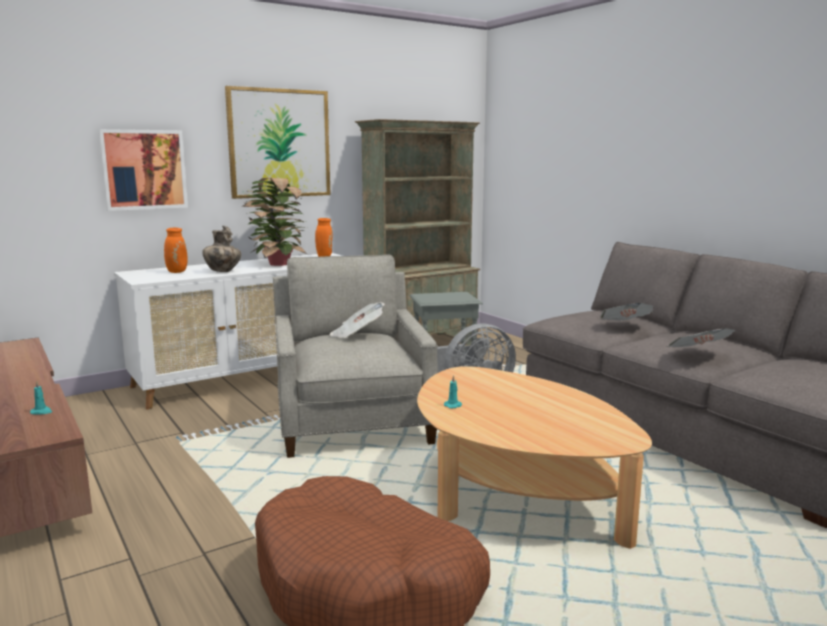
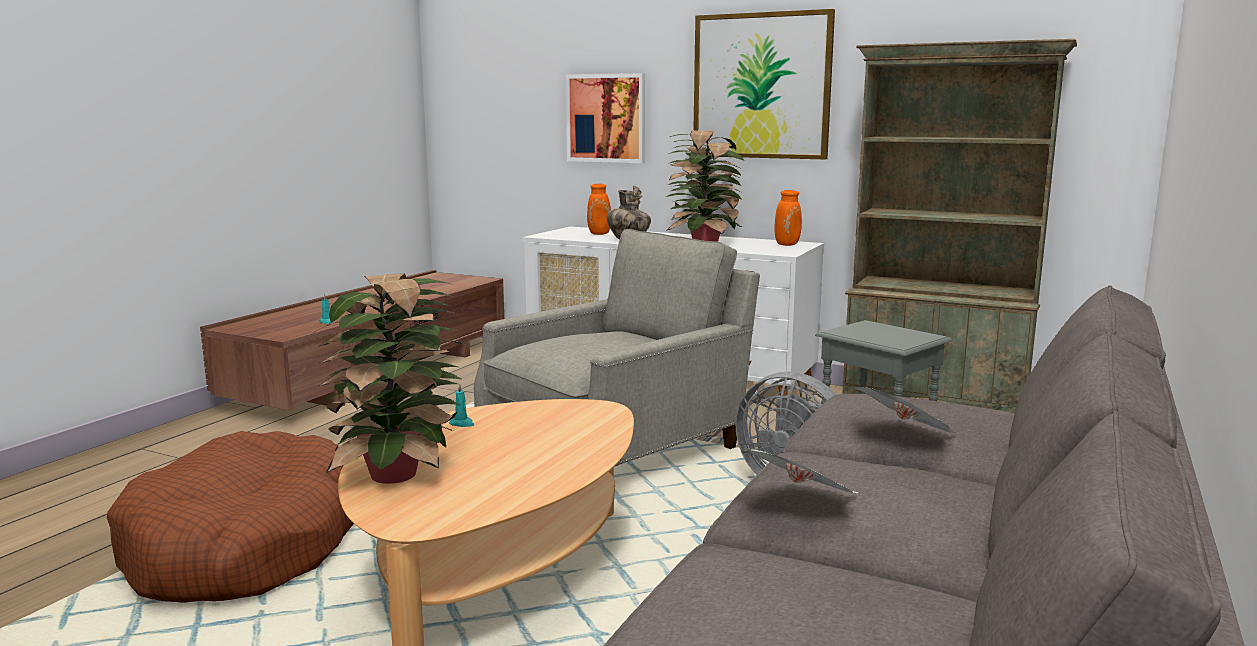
camera: 60 degrees right, 0 degrees up
newspaper [330,302,385,338] -> none
none -> potted plant [315,273,464,484]

